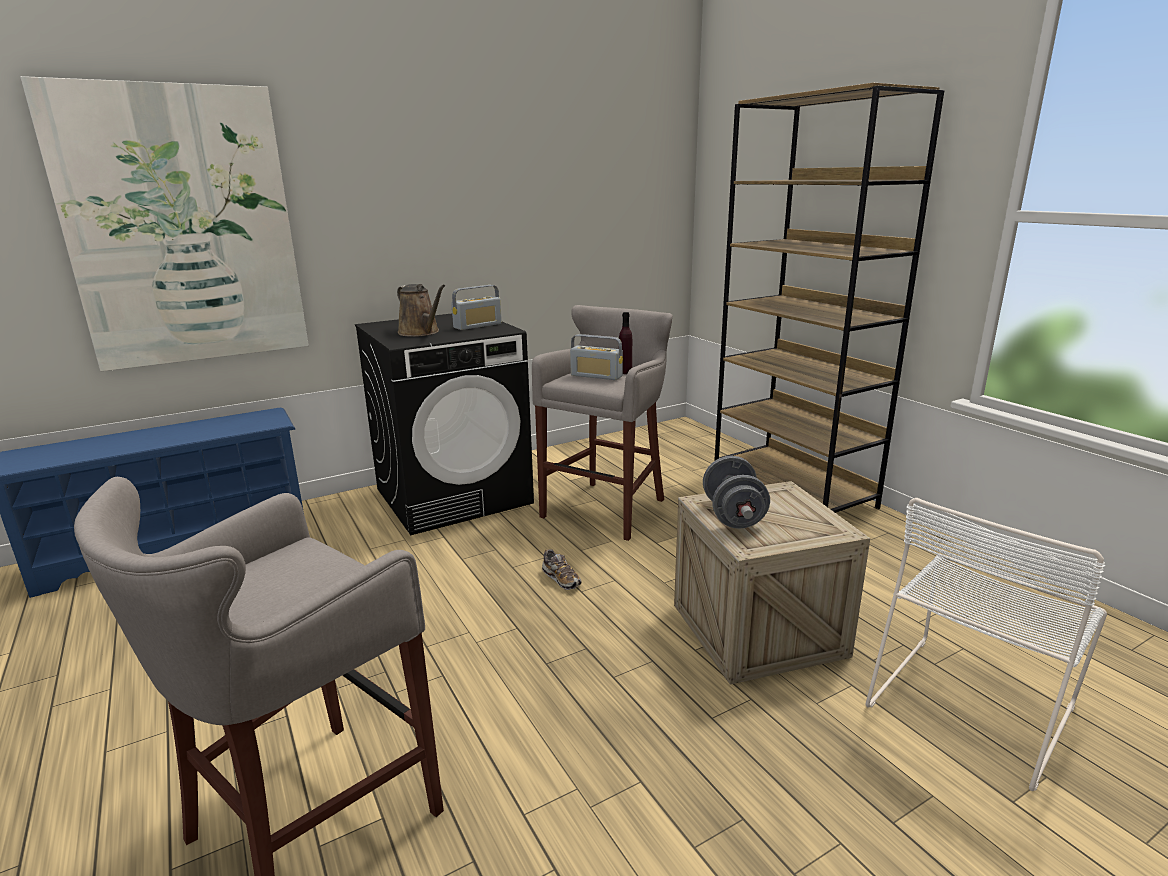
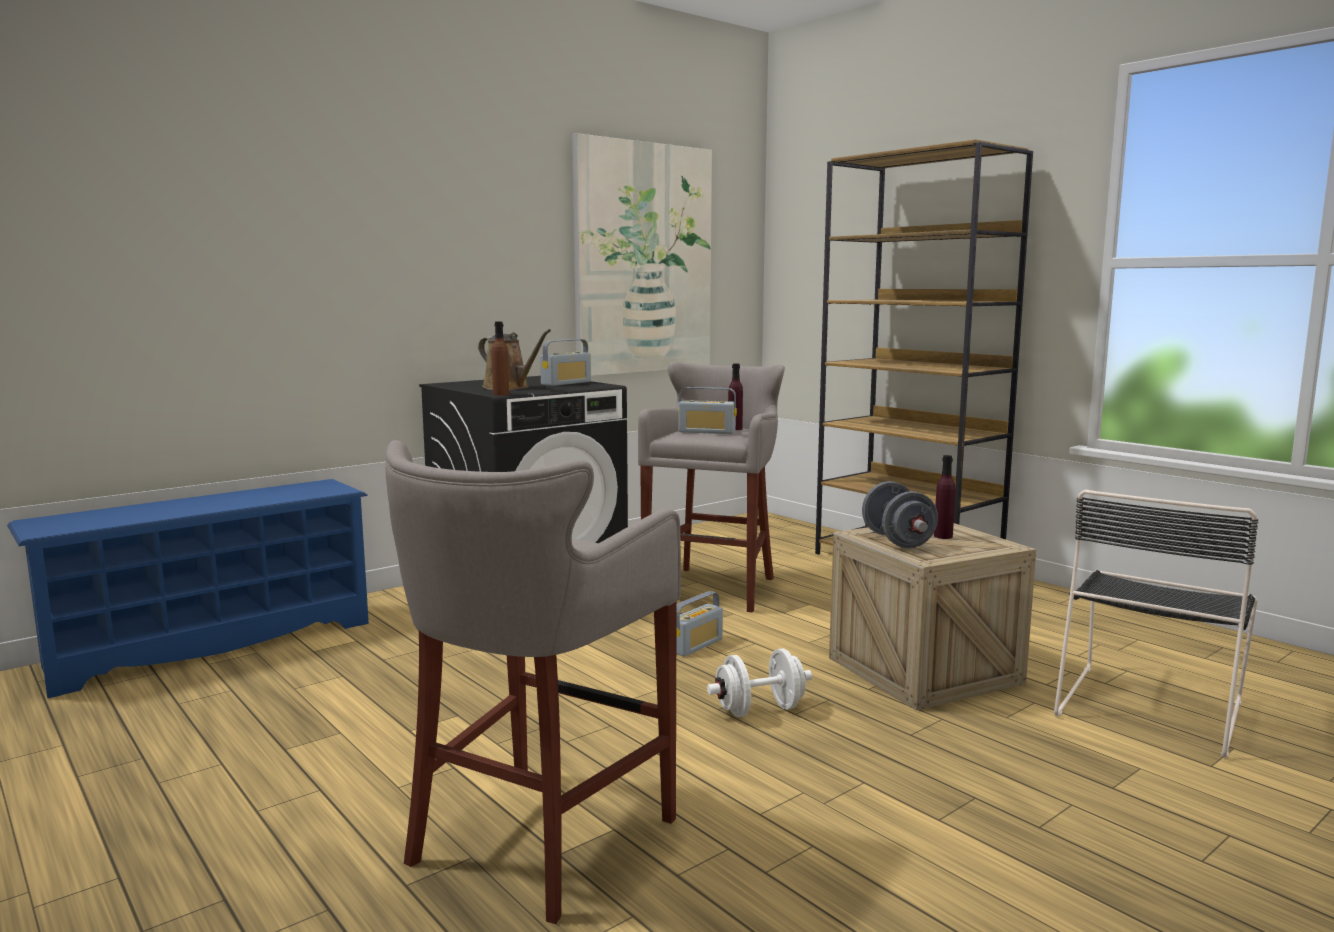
camera: 10 degrees left, 10 degrees down
picture [20,76,309,371] -> picture moved to [572,133,712,376]
shoe [542,549,581,590] -> radio [676,591,723,657]
white chair [866,498,1107,791] -> black chair [1054,490,1258,757]
none -> brown bottle [492,321,509,396]
none -> white dumbbell [707,649,812,717]
none -> purple bottle [934,455,955,539]

